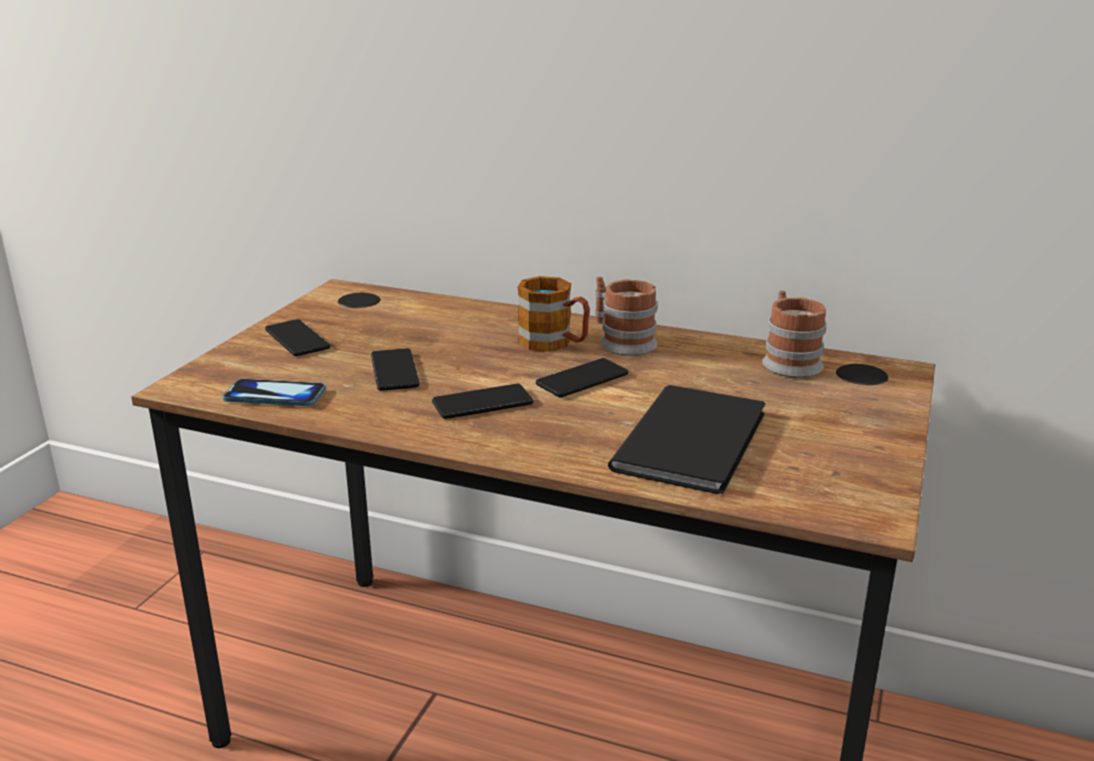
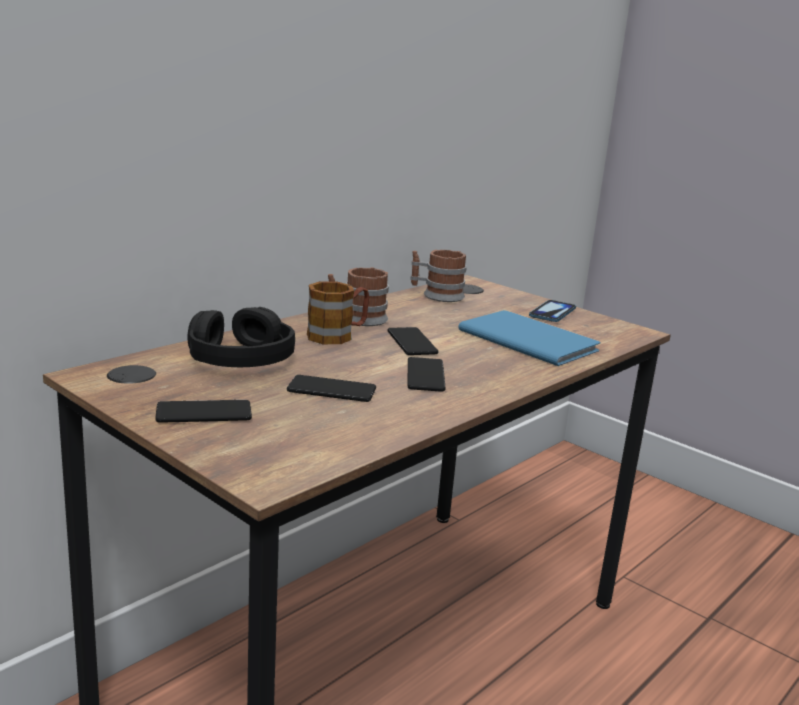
camera: 70 degrees left, 5 degrees down
phone [223,379,326,406] -> phone moved to [529,300,576,322]
black book [608,385,765,494] -> blue book [458,310,601,366]
none -> black headphones [188,307,295,367]

